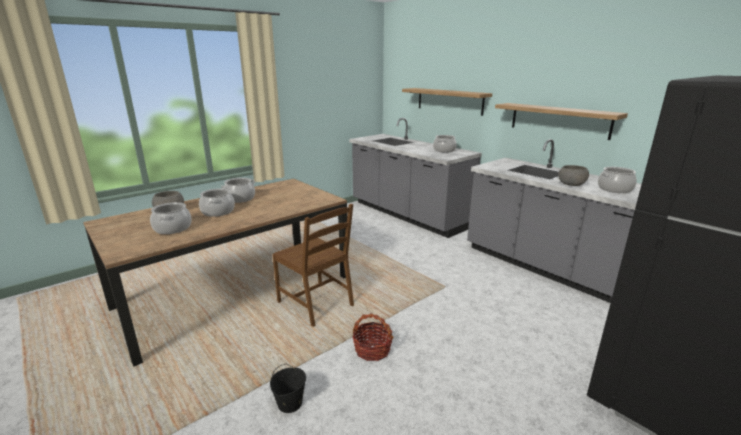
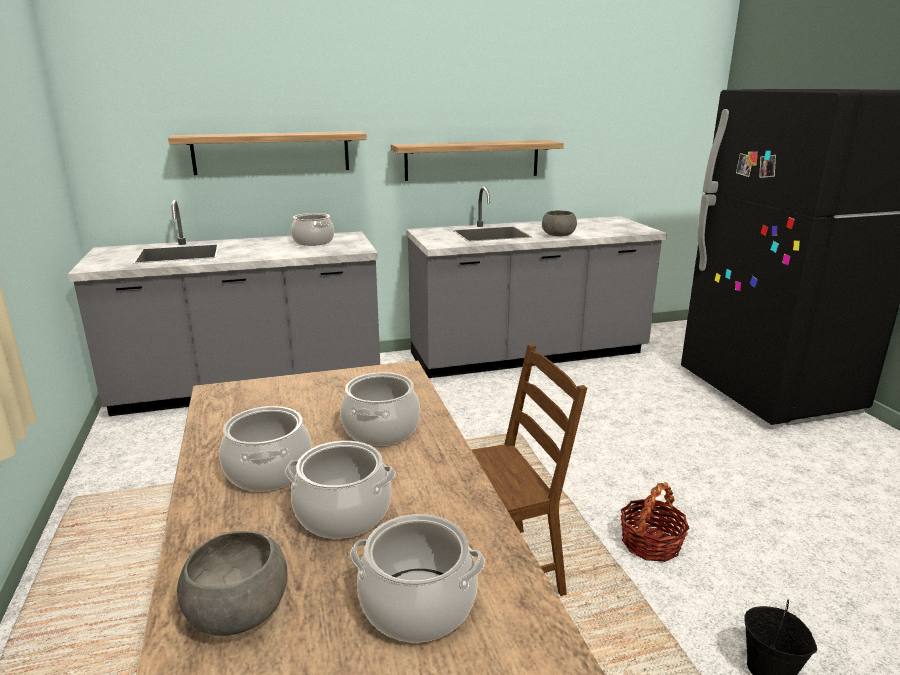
camera: 65 degrees left, 0 degrees up
cooking pot [598,167,637,193] -> cooking pot moved to [340,372,420,446]

